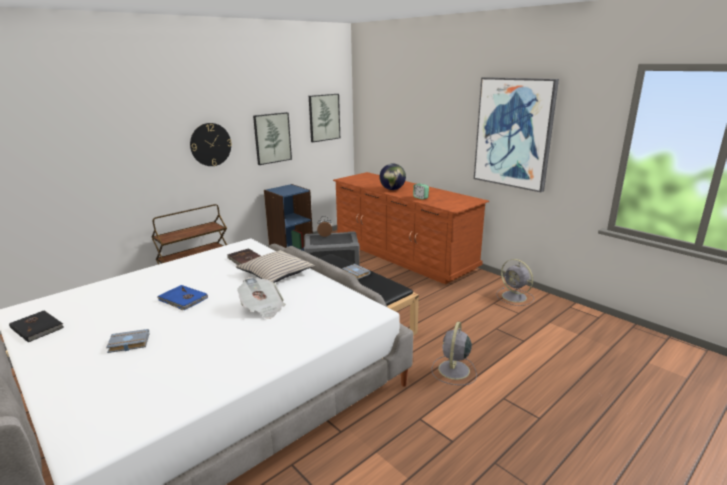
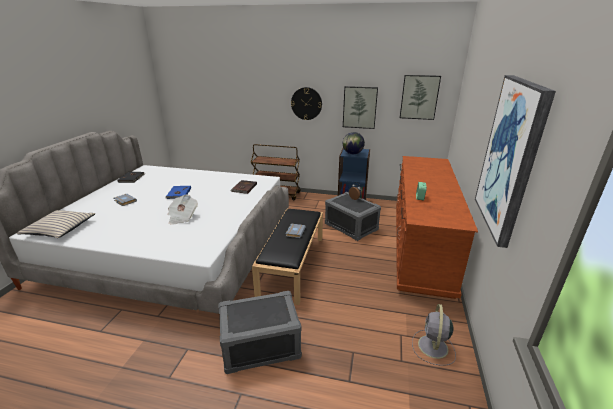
camera: 55 degrees right, 5 degrees up
beige pillow [236,250,315,283] -> beige pillow moved to [16,210,96,238]
globe [379,164,406,190] -> globe moved to [343,132,365,154]
grey fan [432,321,477,385] -> grey storage box [218,291,302,374]

